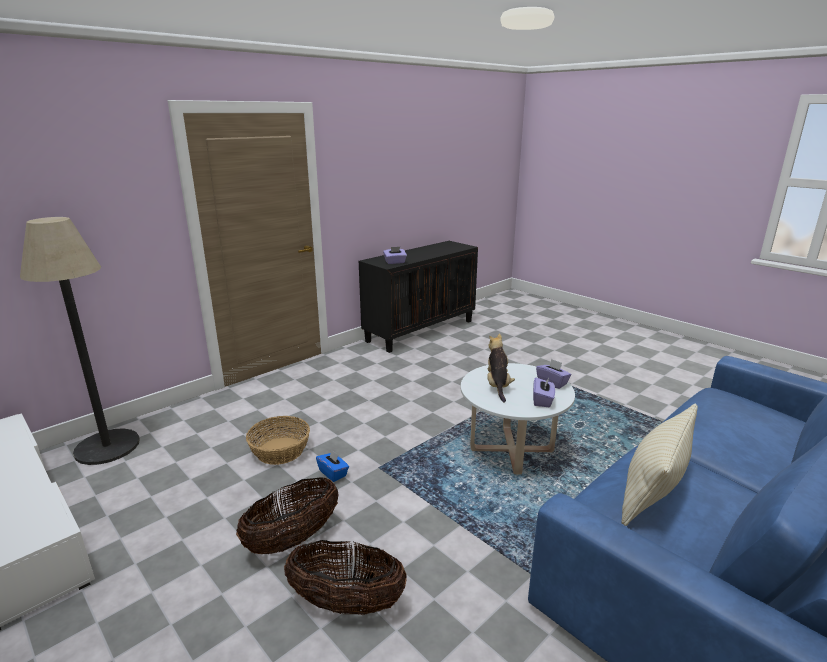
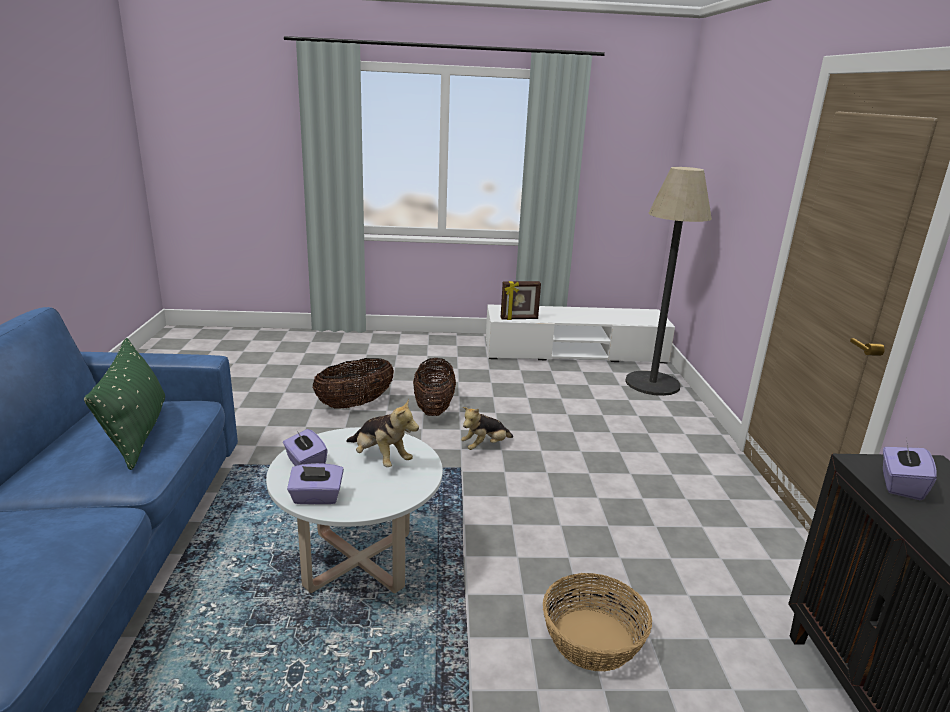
camera: 130 degrees right, 0 degrees up
basket [246,416,310,465] -> basket moved to [543,573,652,671]
blue tissue box [316,449,349,482] -> plush toy [461,407,513,450]
beige pillow [621,403,698,526] -> green pillow [84,338,165,470]
none -> picture frame [501,281,541,320]

